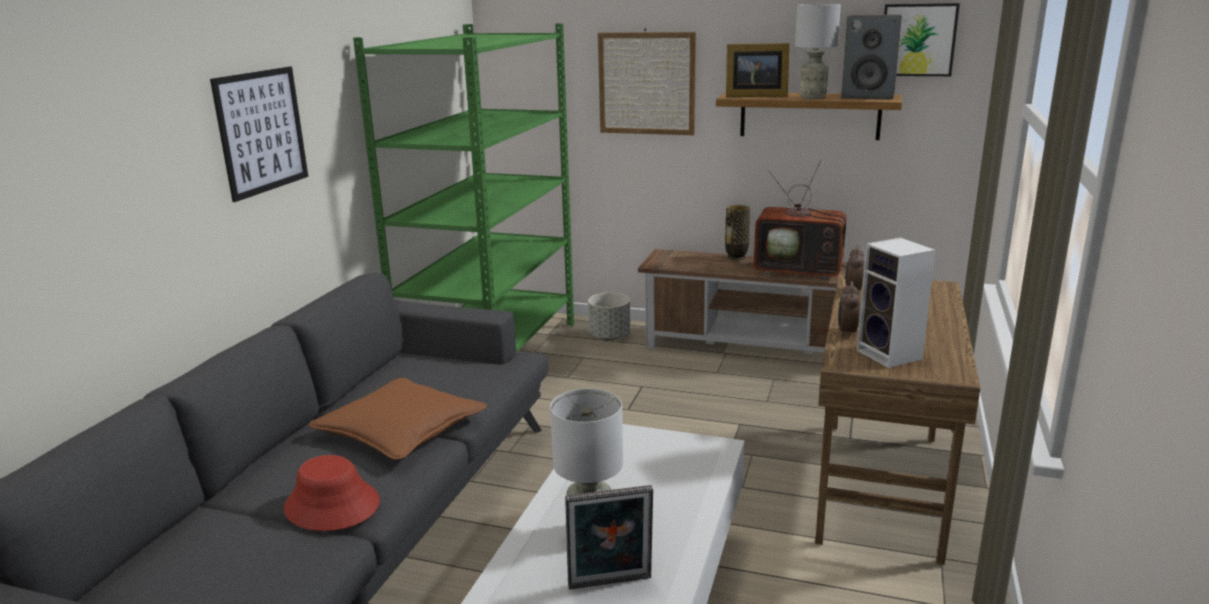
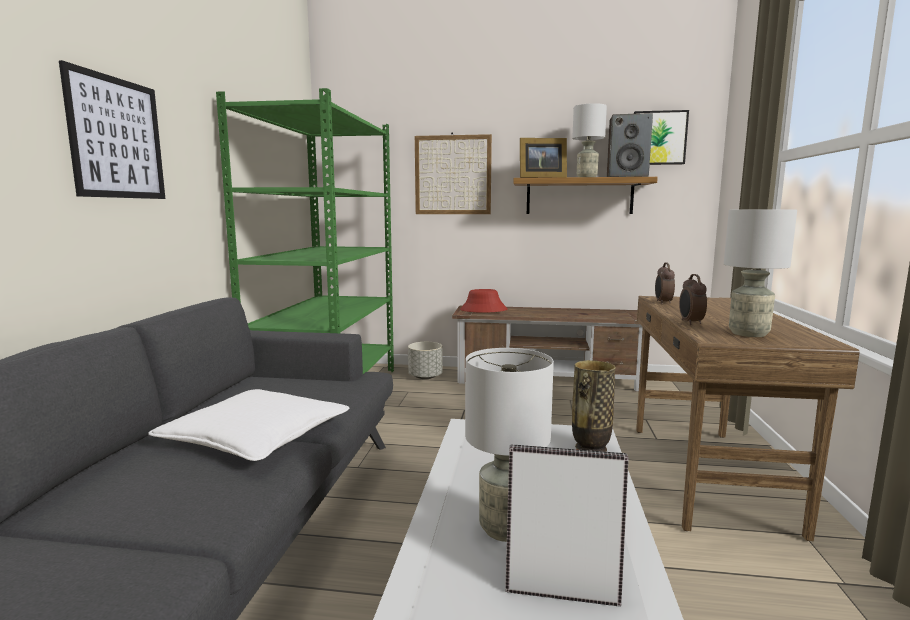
camera: 10 degrees left, 10 degrees down
red hat [284,455,380,531] -> red hat moved to [460,289,508,313]
brown pillow [308,378,487,460] -> white pillow [148,389,349,461]
picture frame [565,485,653,589] -> picture frame turned 150 degrees counterclockwise [505,444,629,607]
vase [725,205,750,261] -> vase moved to [572,360,616,452]
television [754,160,847,279] -> none
speaker [857,238,936,368] -> grey table lamp [724,210,797,337]

